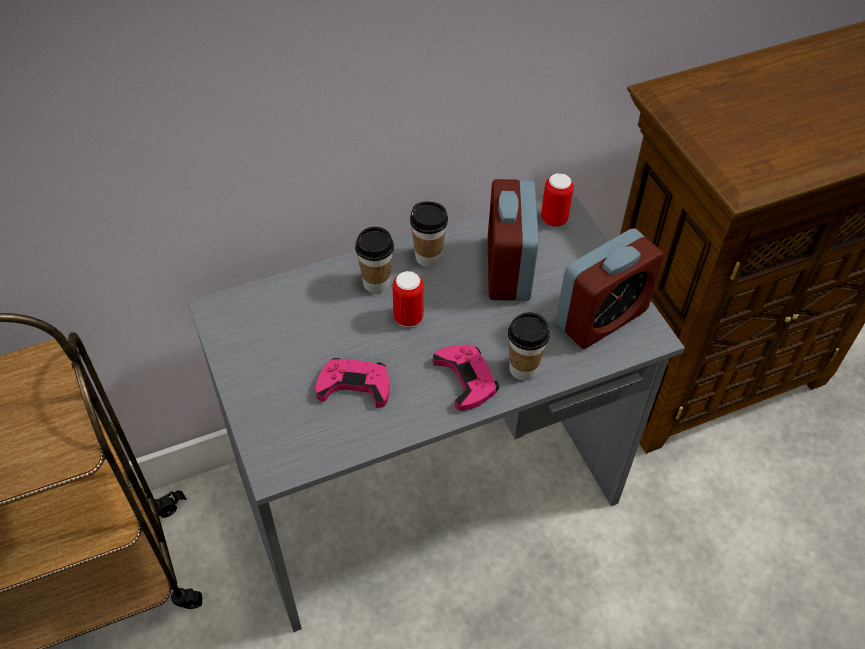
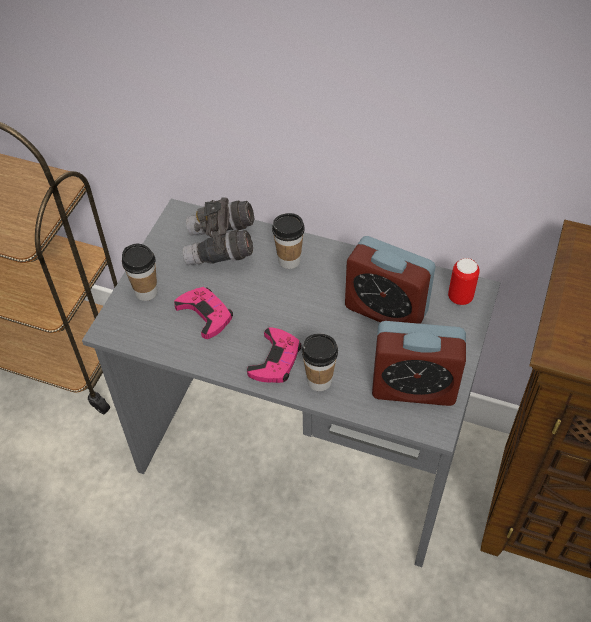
camera: 45 degrees right, 0 degrees up
can [392,271,424,327] -> none
cup [410,201,448,267] -> cup moved to [122,244,158,301]
alarm clock [488,179,539,301] -> alarm clock turned 105 degrees counterclockwise [345,236,435,324]
none -> grey binoculars [183,198,254,266]

